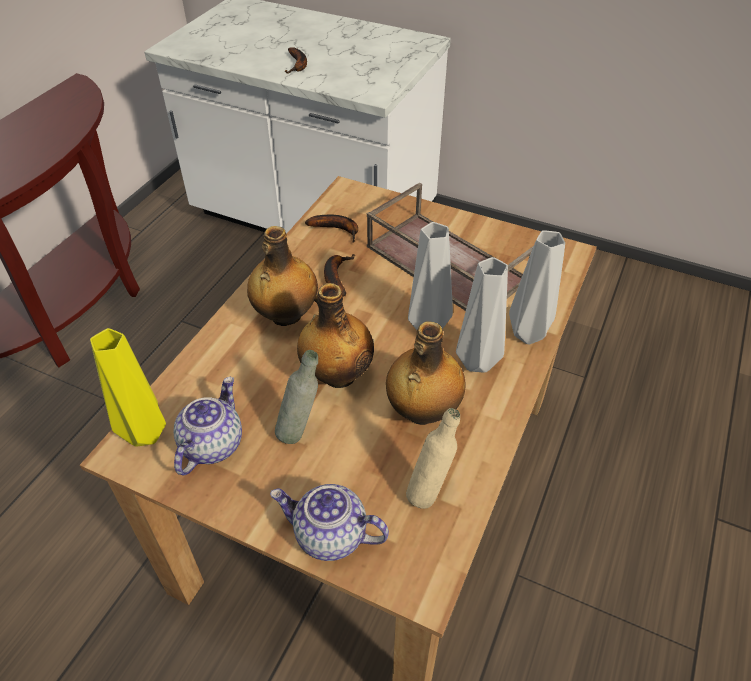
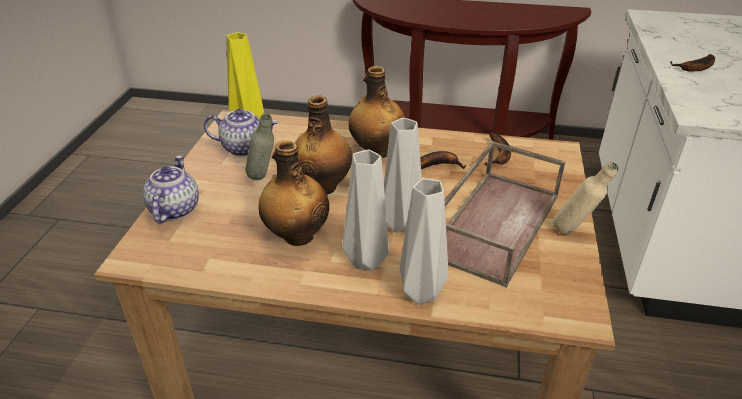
camera: 75 degrees right, 10 degrees down
beige bottle [406,408,460,509] -> beige bottle moved to [553,162,618,234]

